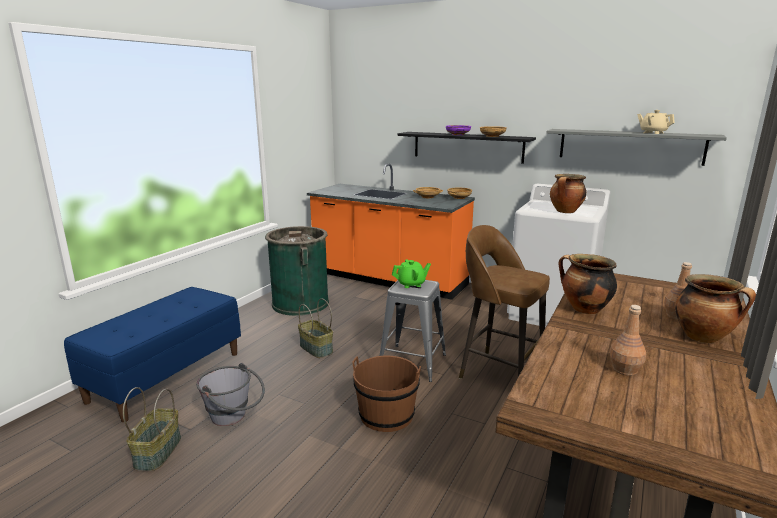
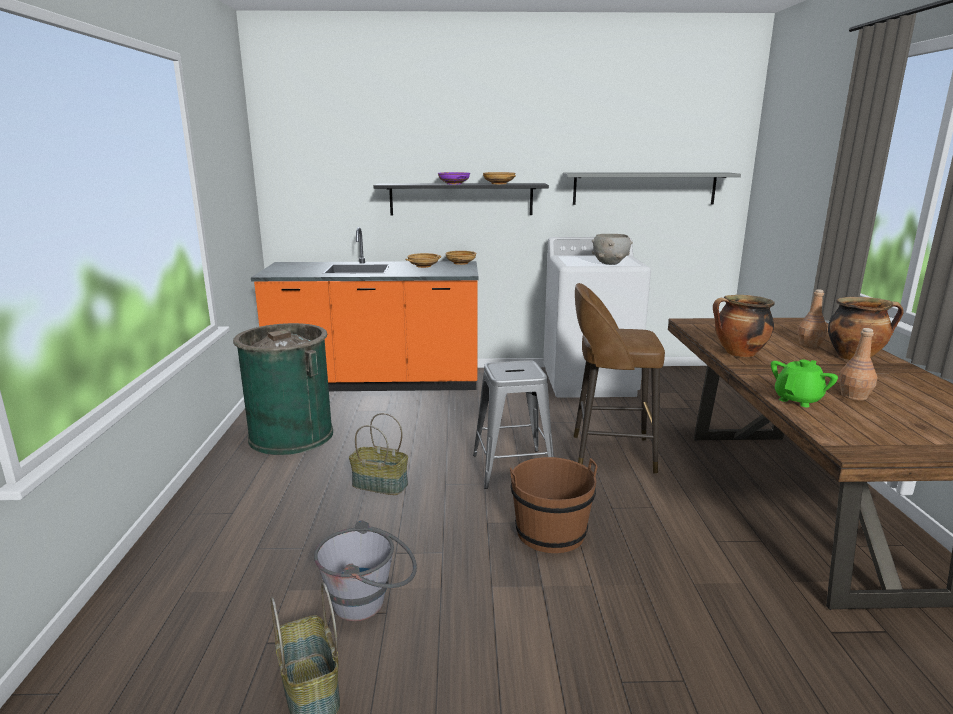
camera: 30 degrees left, 0 degrees up
blue bench [64,287,241,422] -> none
green teapot [392,259,431,288] -> green teapot moved to [771,360,838,407]
cooking pot [550,174,586,213] -> grey bowl [592,234,633,265]
beige teapot [637,110,675,134] -> none

